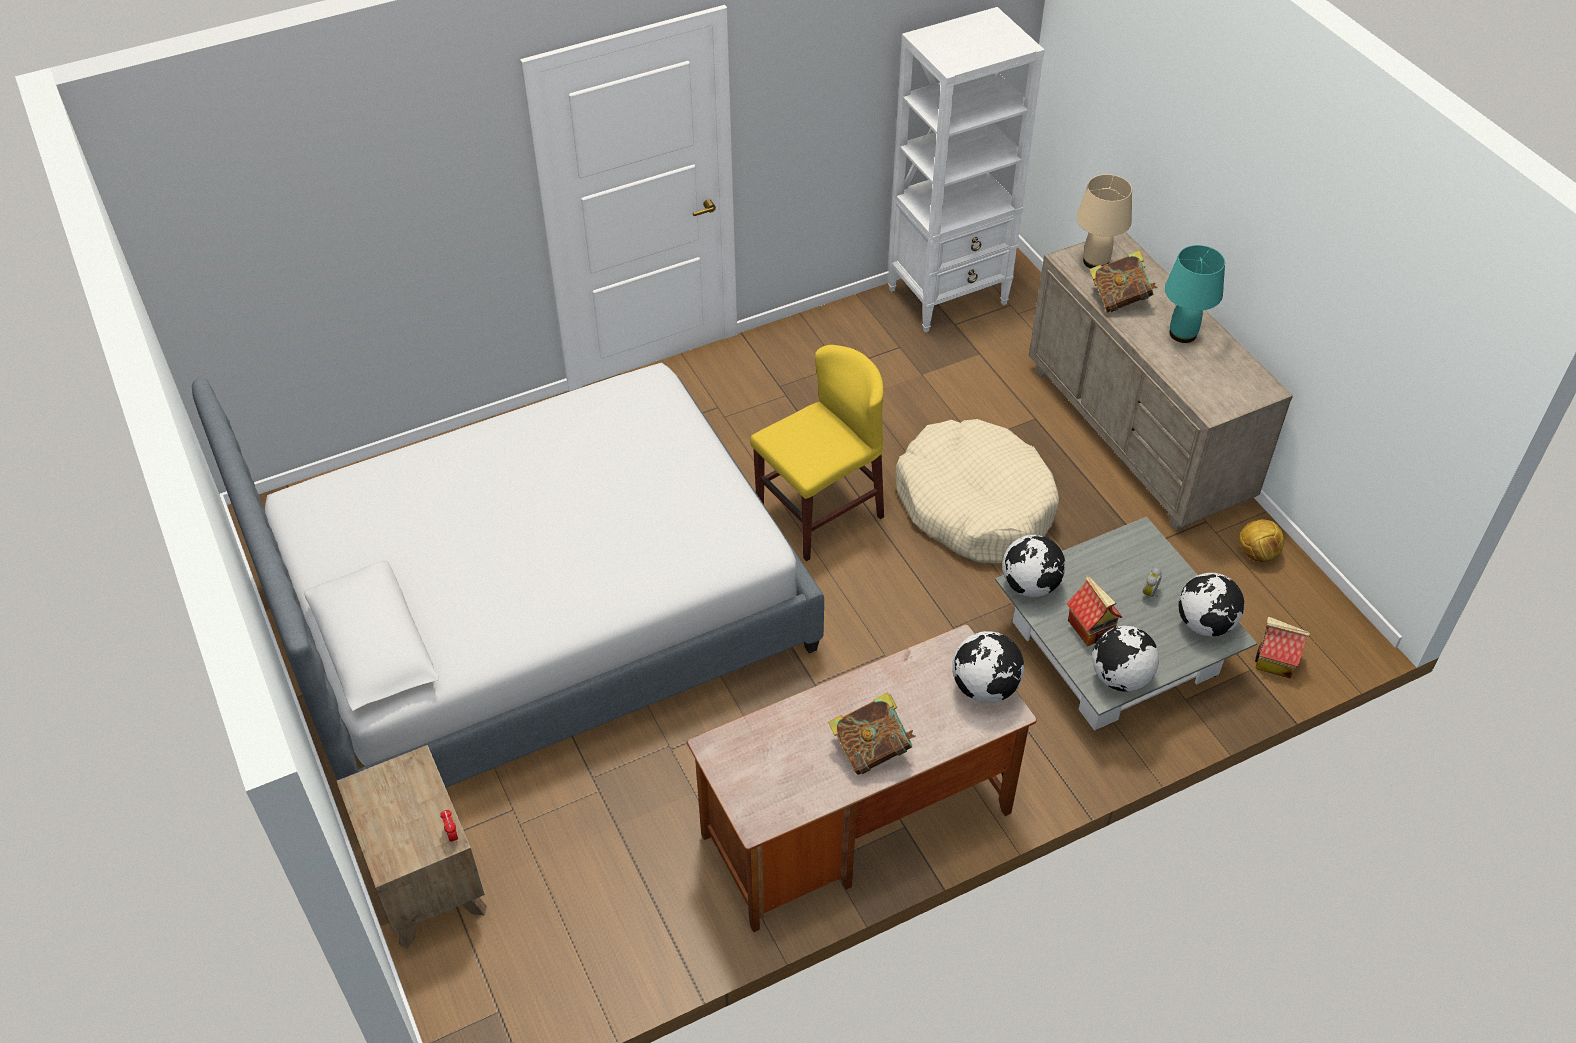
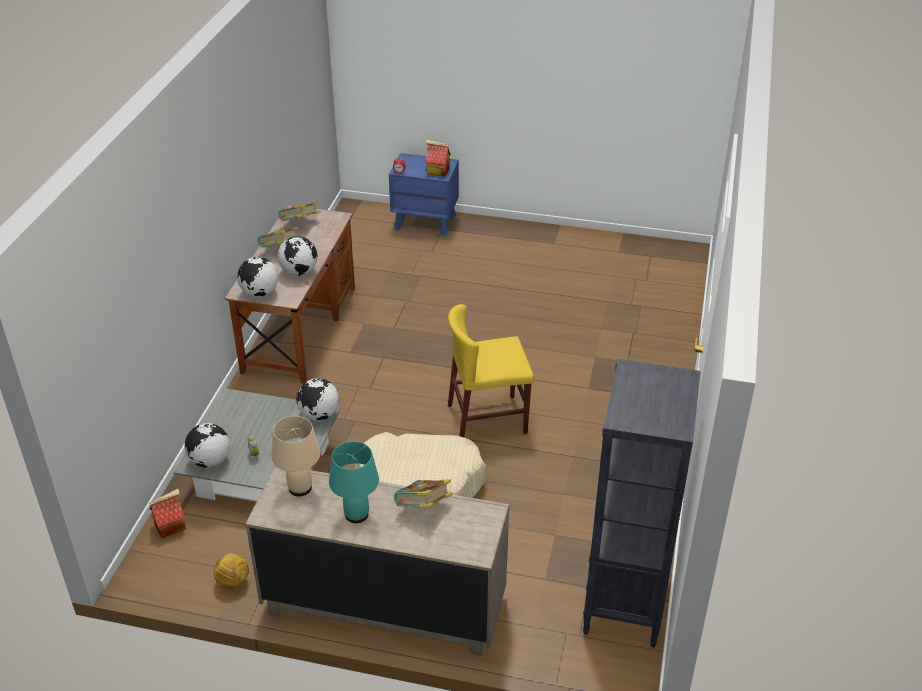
camera: 130 degrees right, 10 degrees down
bed [192,362,824,788] -> none
brown nightstand [337,745,487,949] -> blue nightstand [389,153,459,236]
yellow chair [750,345,884,561] -> yellow chair turned 75 degrees clockwise [448,304,534,437]
white bookcase [888,7,1045,332] -> black bookcase [583,359,701,647]
toy house [1066,575,1122,646] -> toy house moved to [426,140,451,177]
beige table lamp [1076,174,1132,269] -> beige table lamp moved to [271,416,321,496]
globe [1092,626,1159,692] -> globe moved to [278,236,317,276]
none -> book [278,201,321,221]

